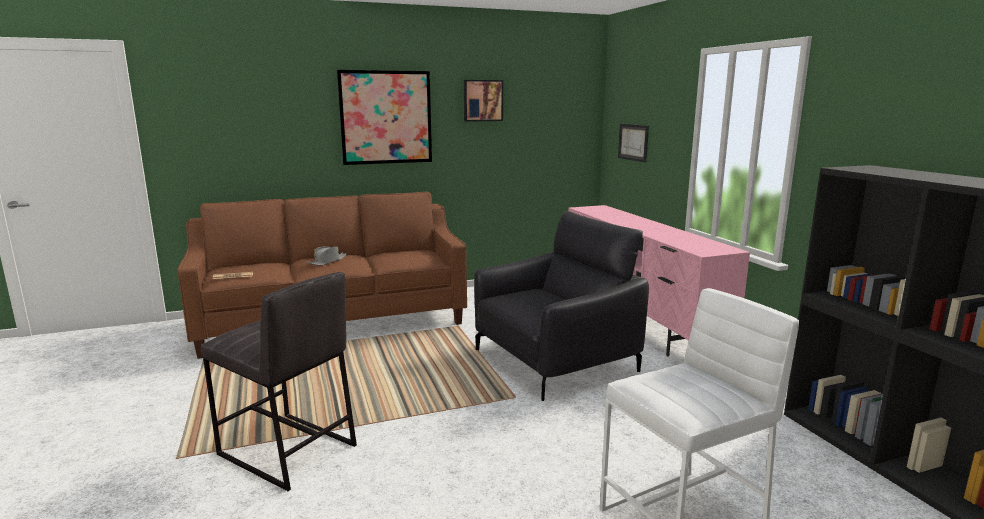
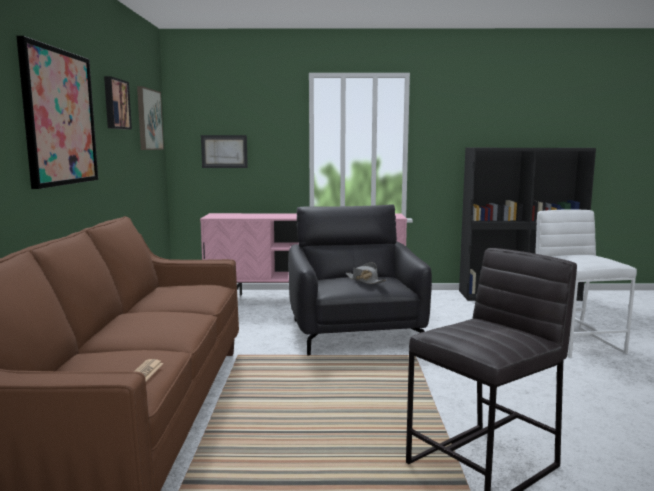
camera: 70 degrees left, 5 degrees down
grey hat [306,246,347,266] -> grey hat moved to [345,262,387,284]
none -> picture [137,86,164,150]

